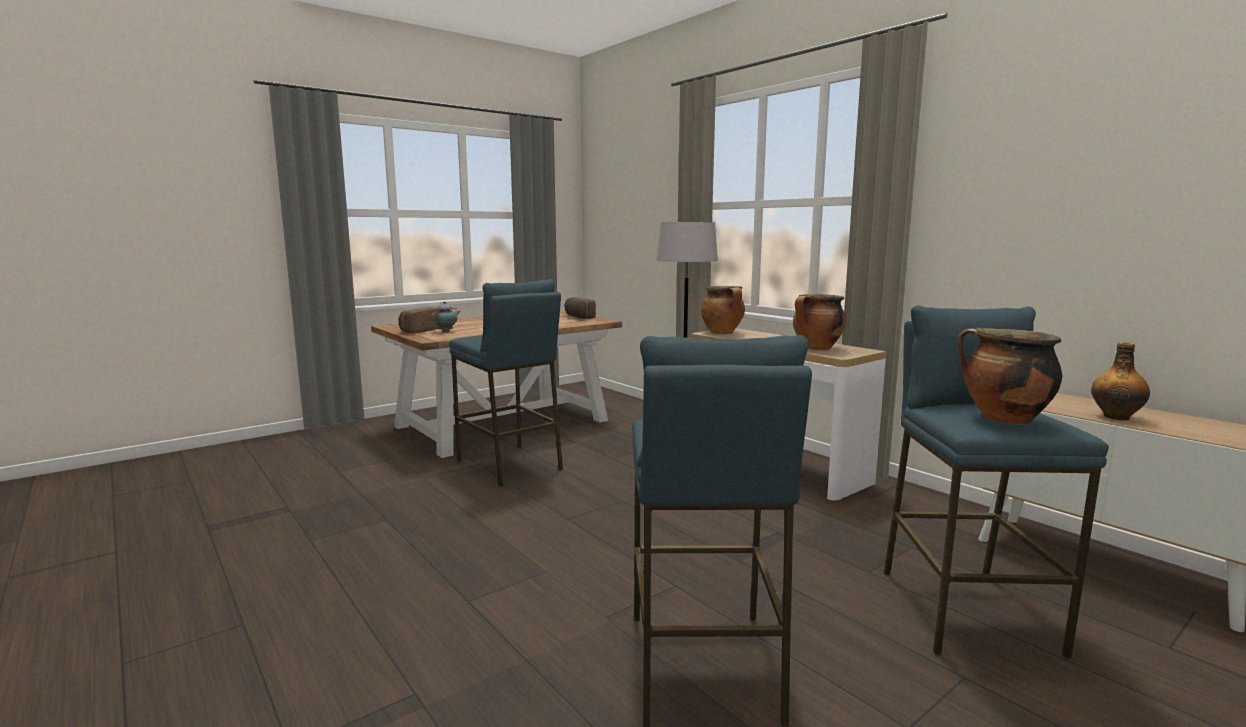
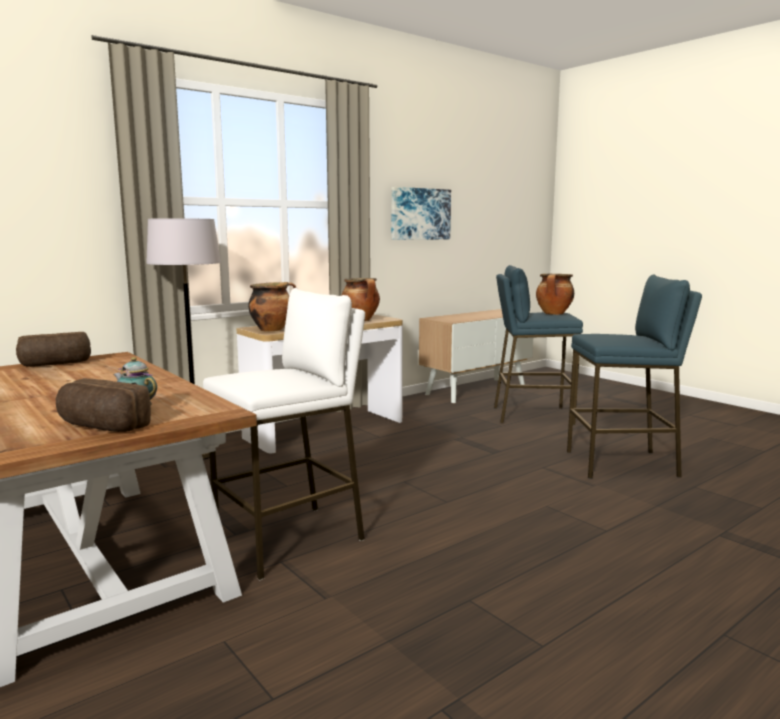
camera: 90 degrees left, 0 degrees up
blue stool [449,279,563,486] -> white stool [203,288,365,580]
bottle [1091,342,1150,420] -> none
none -> picture [391,187,451,240]

